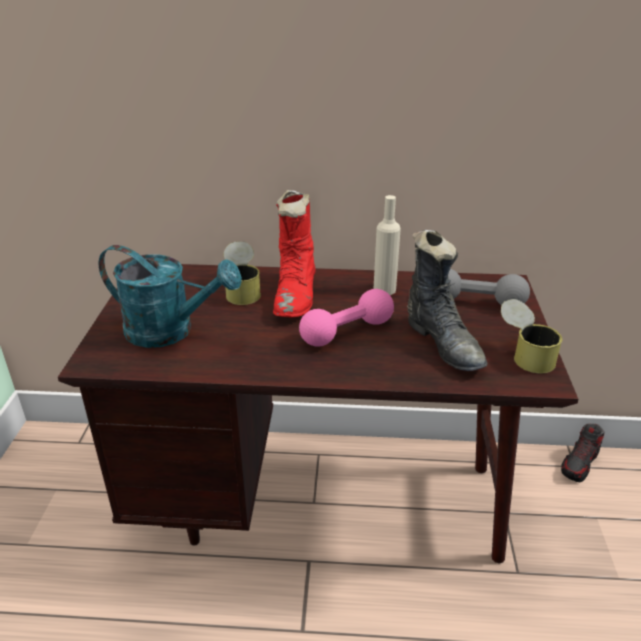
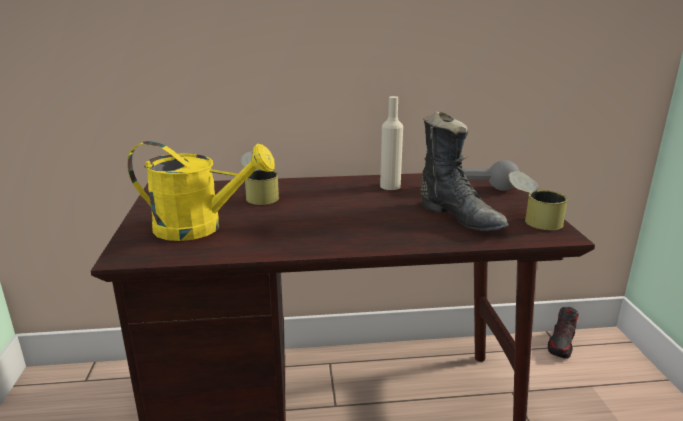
camera: 10 degrees left, 10 degrees down
turquoise watering can [99,245,242,348] -> yellow watering can [127,141,275,241]
red boot [273,190,316,317] -> none
pink dumbbell [299,289,394,346] -> none

